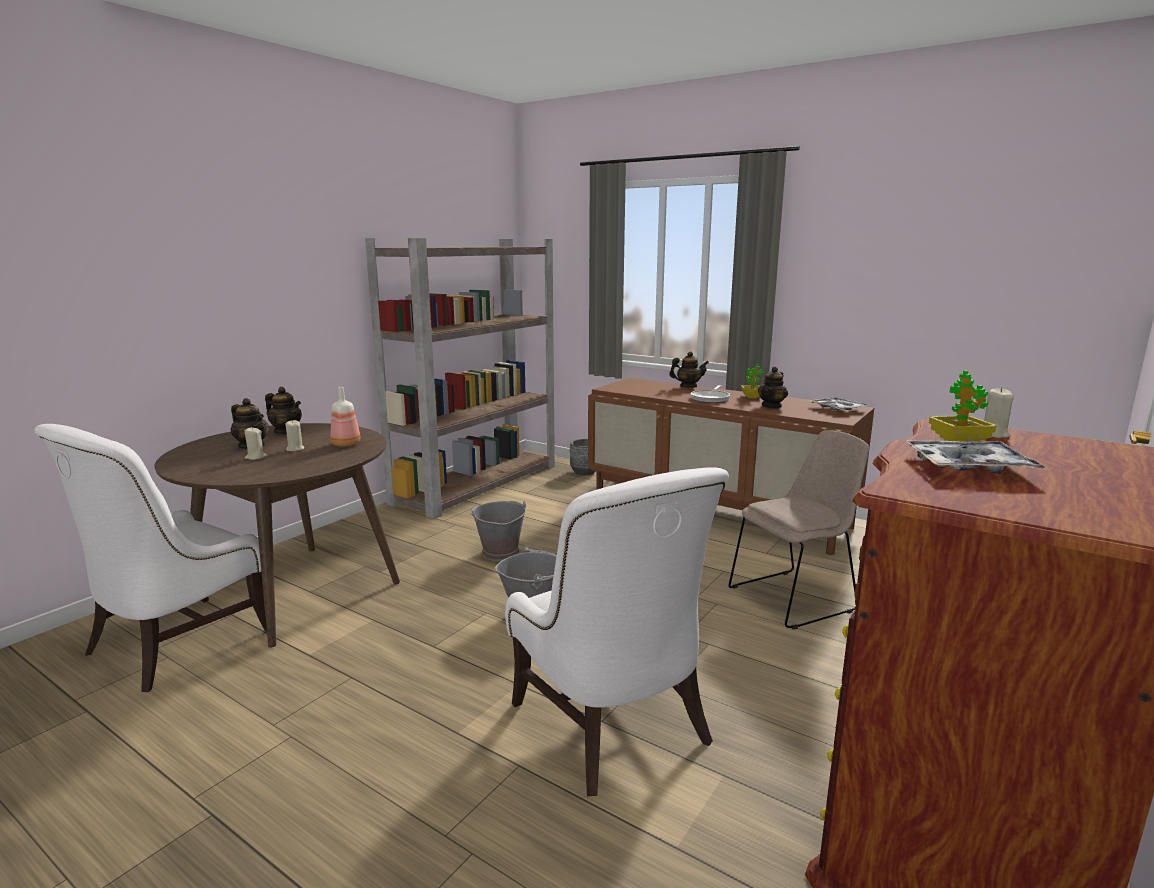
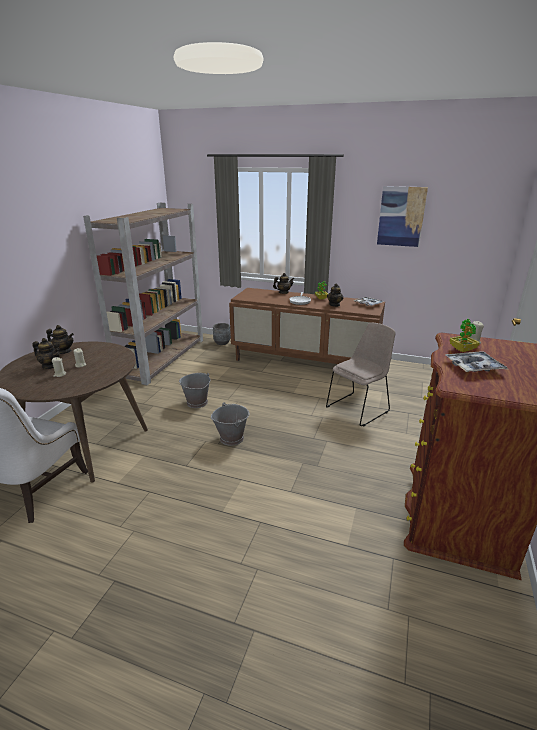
camera: 15 degrees left, 10 degrees up
bottle [330,387,360,447] -> none
white chair [505,467,729,796] -> none
none -> picture [377,186,428,247]

